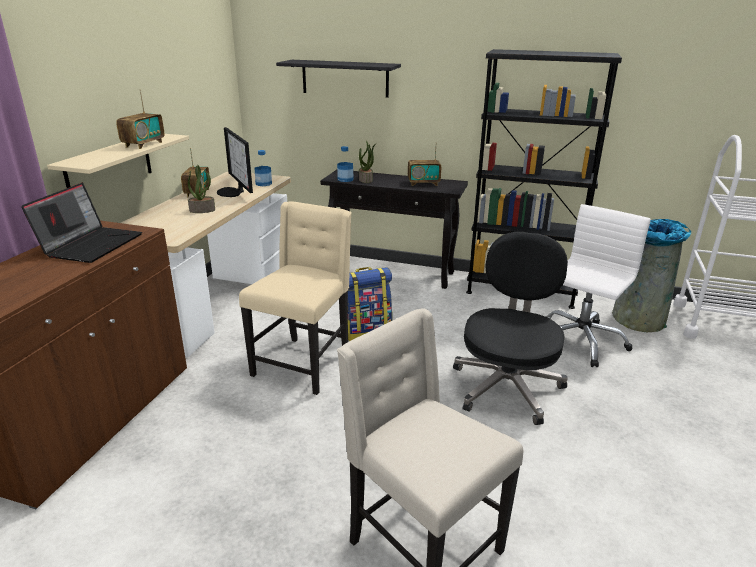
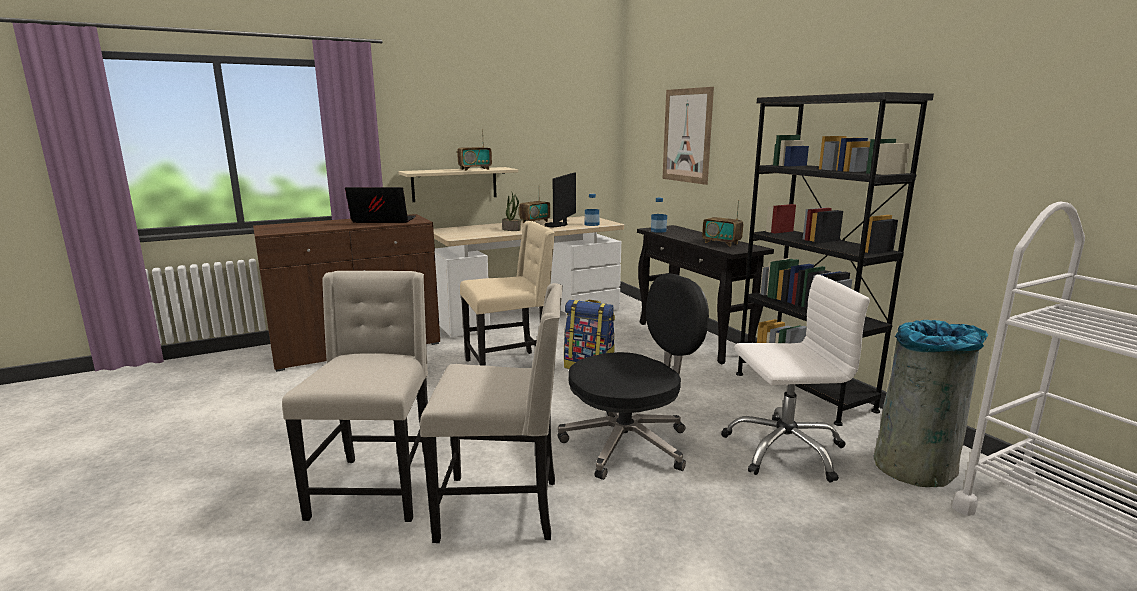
camera: 45 degrees right, 10 degrees down
laptop [21,183,142,263] -> laptop turned 150 degrees counterclockwise [345,187,416,223]
black shelf [276,60,401,98] -> picture [662,87,714,185]
potted plant [359,141,377,183] -> none
none -> beige chair [420,283,563,543]

